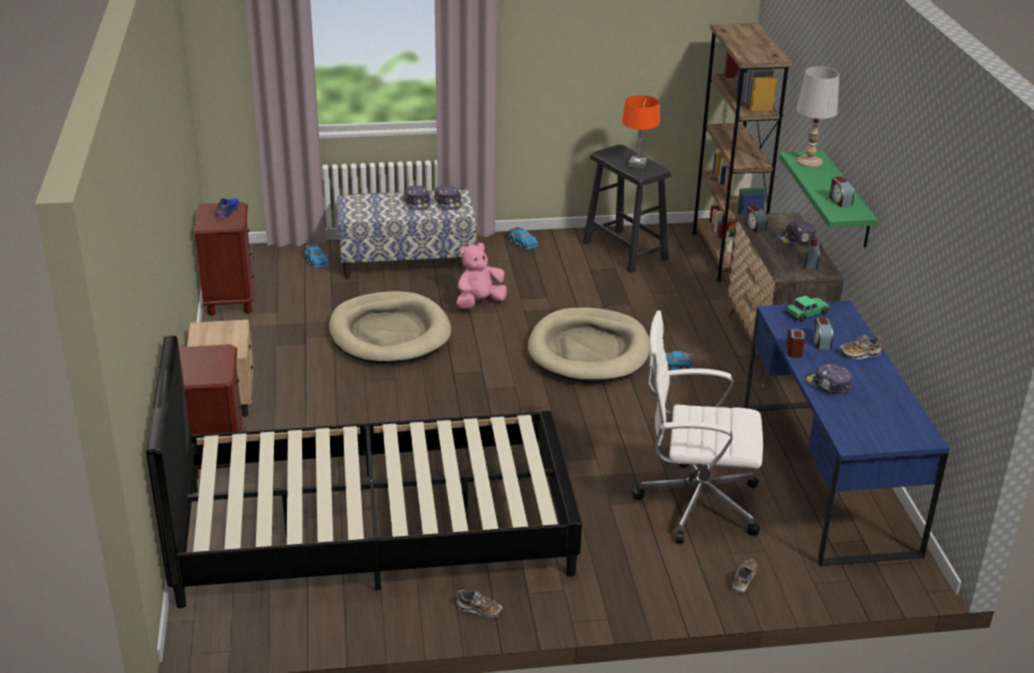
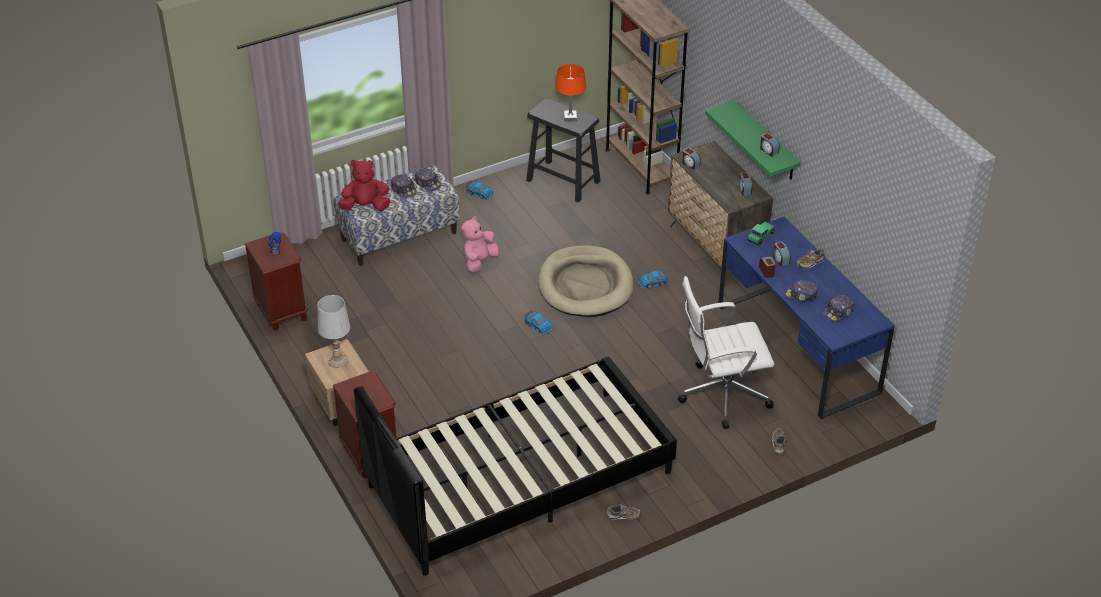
camera: 20 degrees left, 10 degrees up
toy car [304,243,329,268] -> toy car moved to [524,310,553,335]
beige dog bed [329,291,451,364] -> none
cap [777,221,815,245] -> cap moved to [823,295,854,322]
white table lamp [797,67,839,167] -> white table lamp moved to [318,295,350,368]
none -> red plush toy [338,160,390,211]

